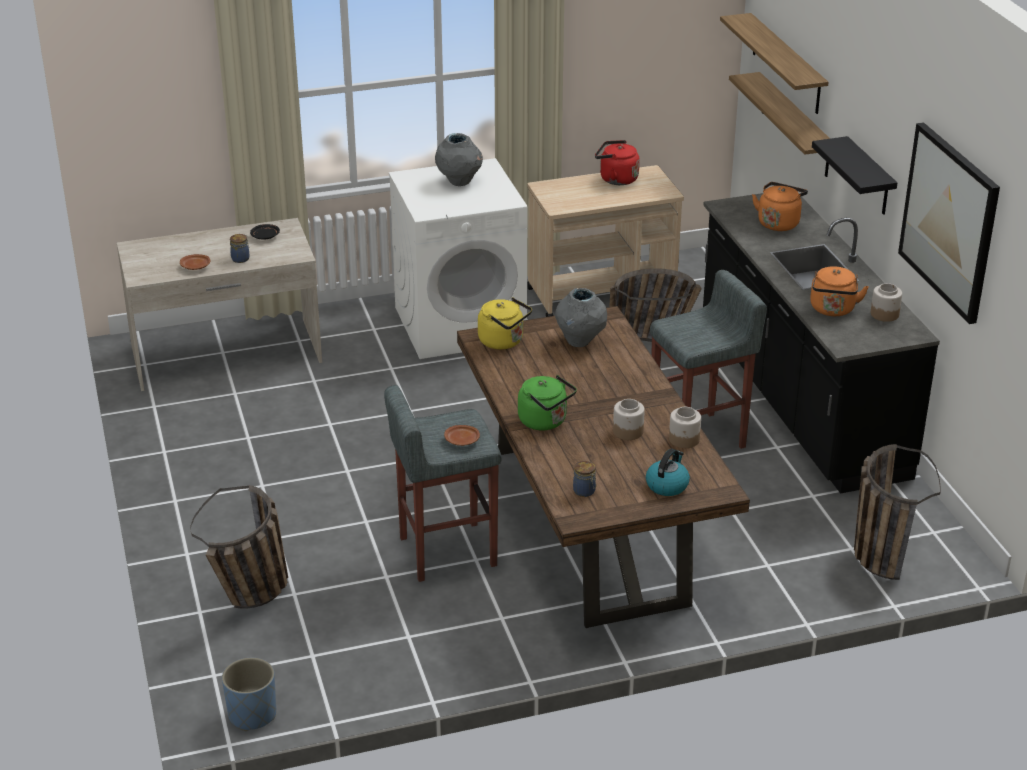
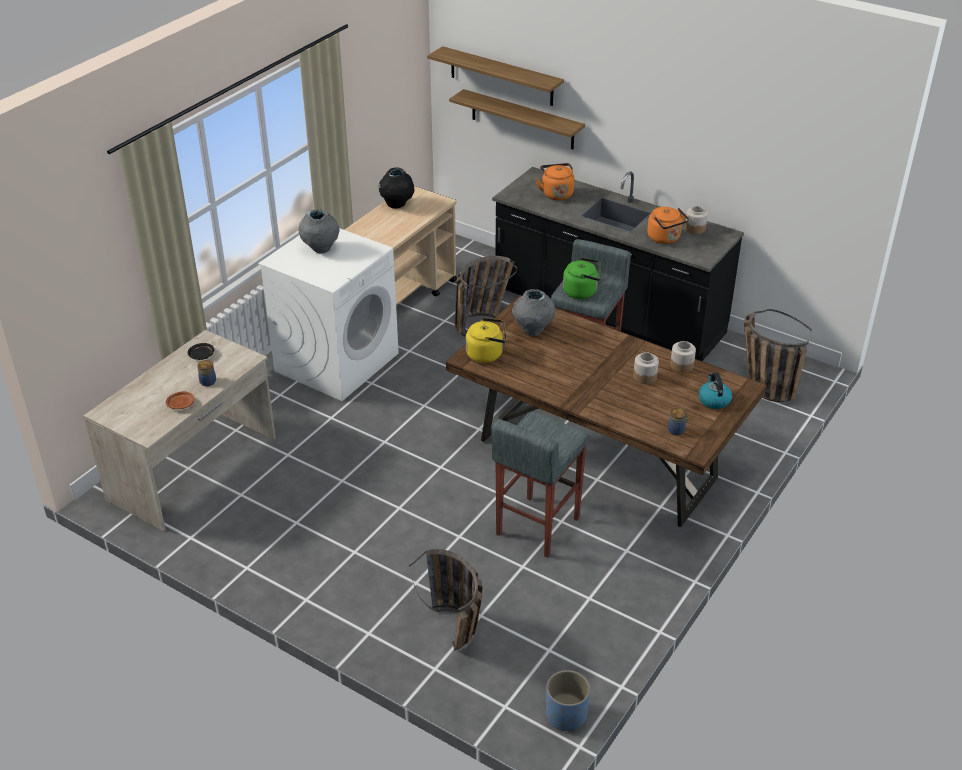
camera: 40 degrees left, 5 degrees up
brown plate [444,425,480,446] -> none
green kettle [518,375,577,431] -> green kettle moved to [563,257,601,299]
red kettle [595,140,640,185] -> black vase [379,167,415,209]
black shelf [812,136,897,215] -> none
picture [898,122,1000,324] -> none

